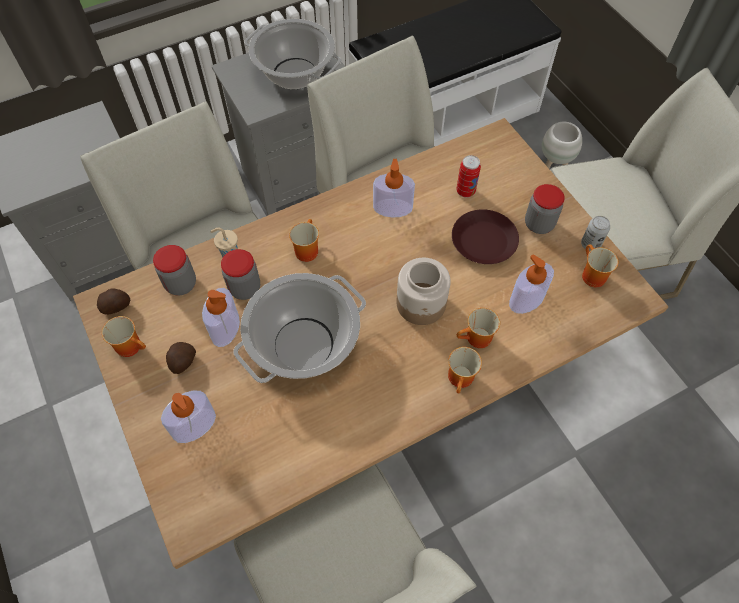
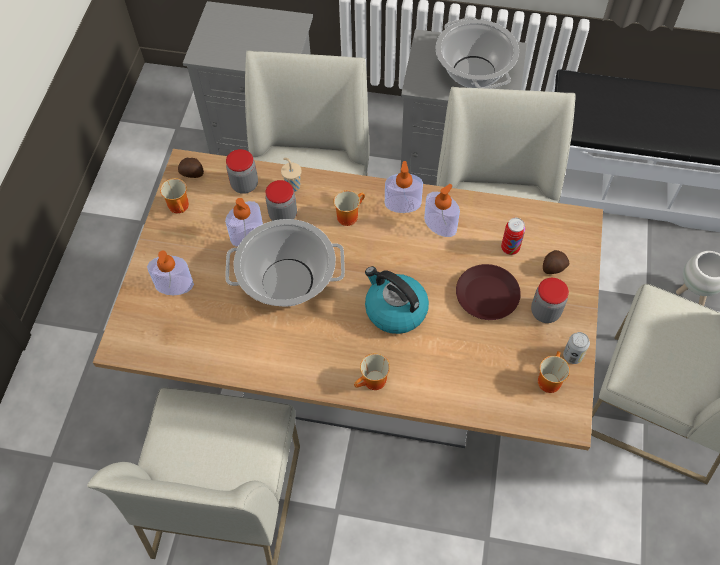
camera: 40 degrees right, 0 degrees up
potato [166,342,196,374] -> potato moved to [543,250,569,274]
jar [396,258,451,325] -> kettle [365,266,429,334]
mug [457,308,500,348] -> none
soap dispenser [509,254,554,314] -> soap dispenser moved to [385,161,423,213]

